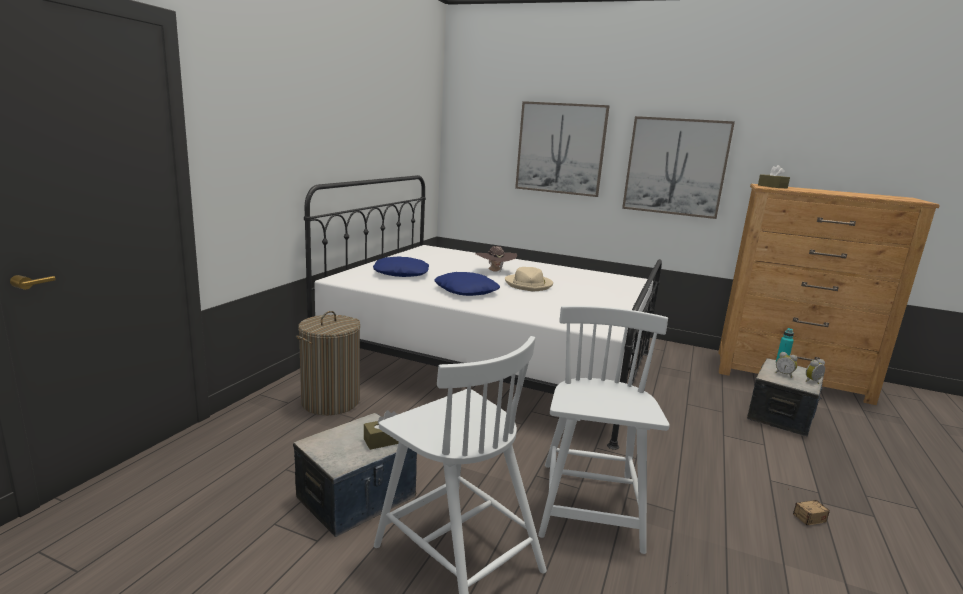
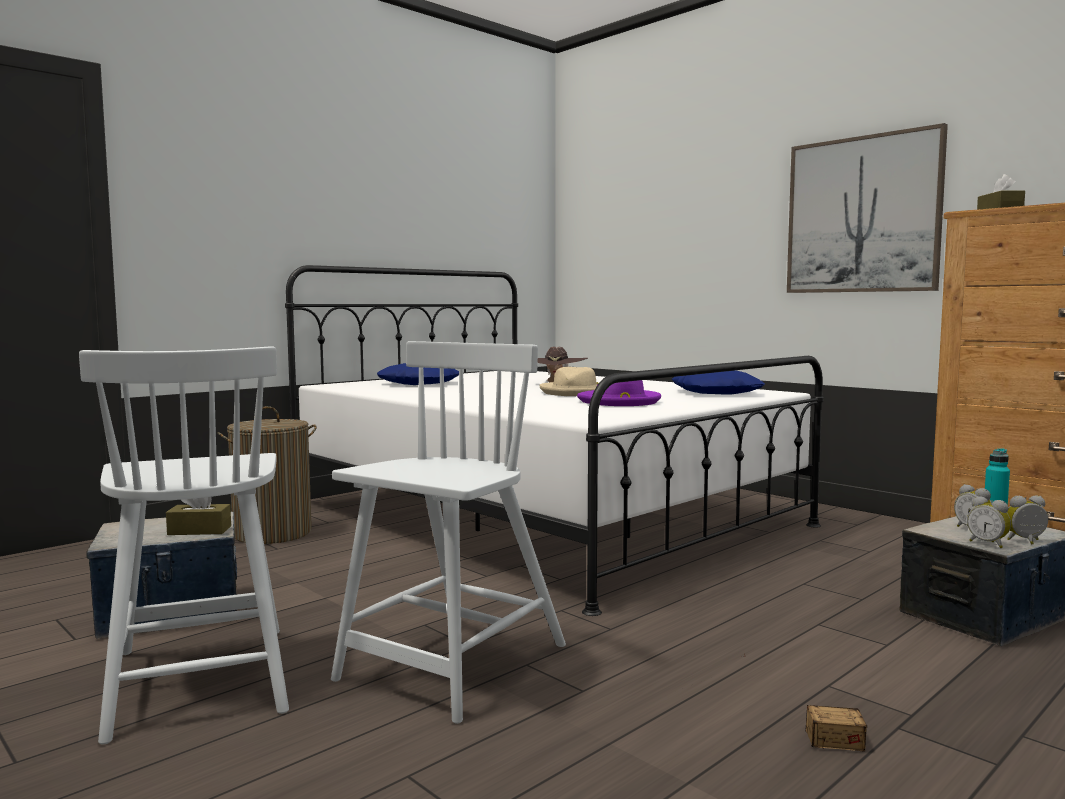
camera: 25 degrees right, 10 degrees down
blue pillow [434,272,500,296] -> blue pillow moved to [672,370,765,394]
picture [515,101,609,197] -> none
none -> purple hat [577,380,661,406]
none -> alarm clock [967,496,1011,548]

